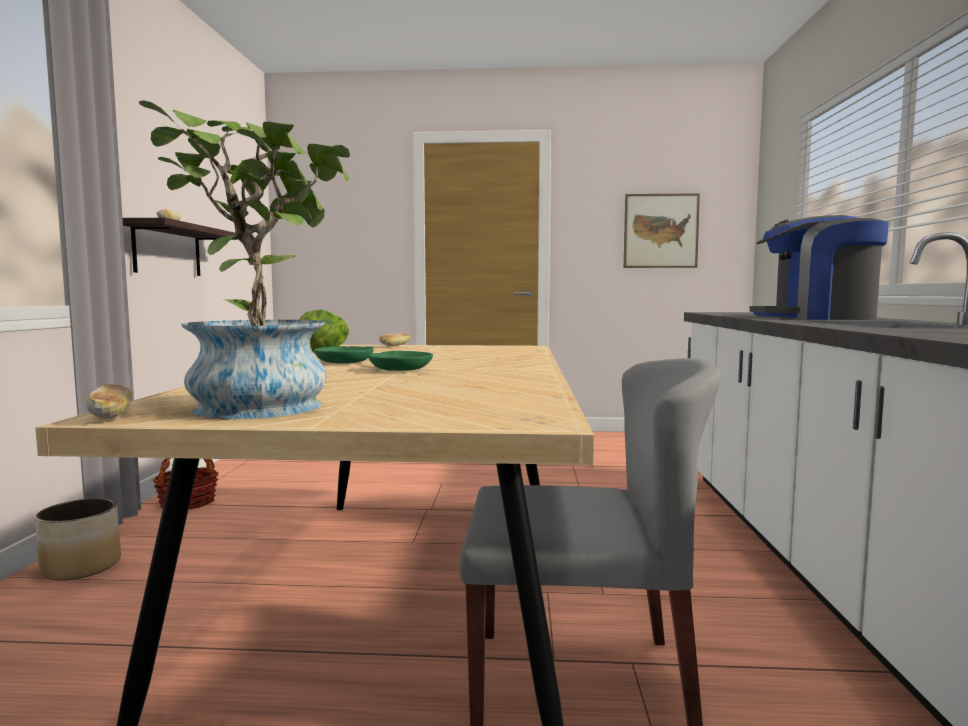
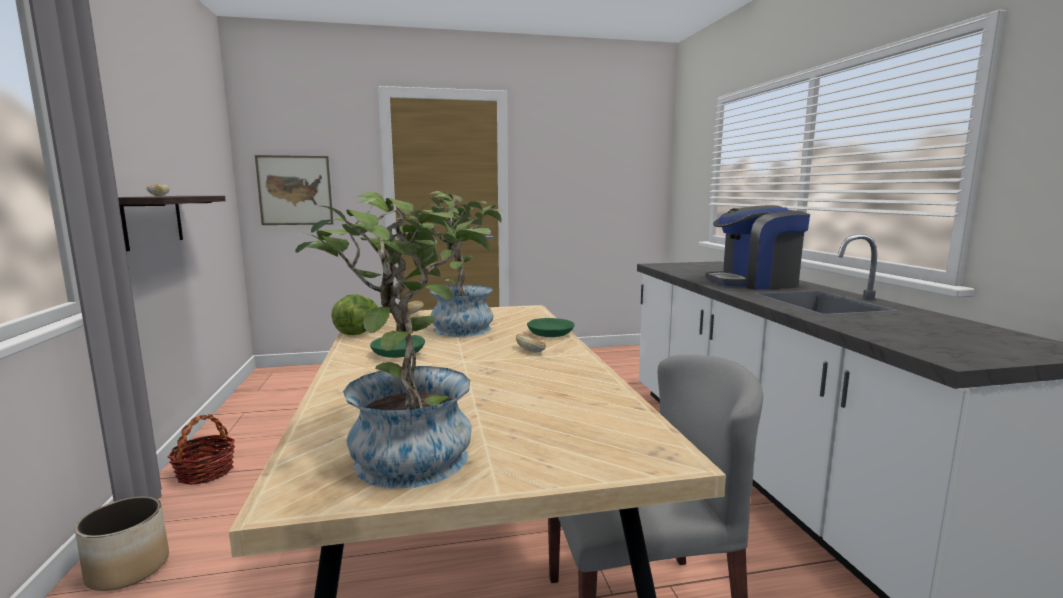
camera: 15 degrees left, 5 degrees up
bread [86,384,132,419] -> bread moved to [516,334,546,353]
green bowl [368,351,433,371] -> green bowl moved to [527,318,575,337]
picture [624,193,700,268] -> picture moved to [255,155,333,225]
none -> potted plant [406,191,504,337]

